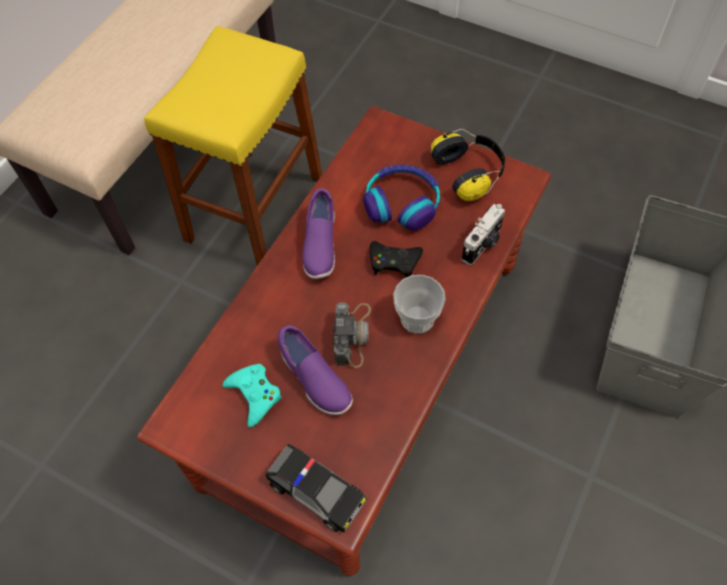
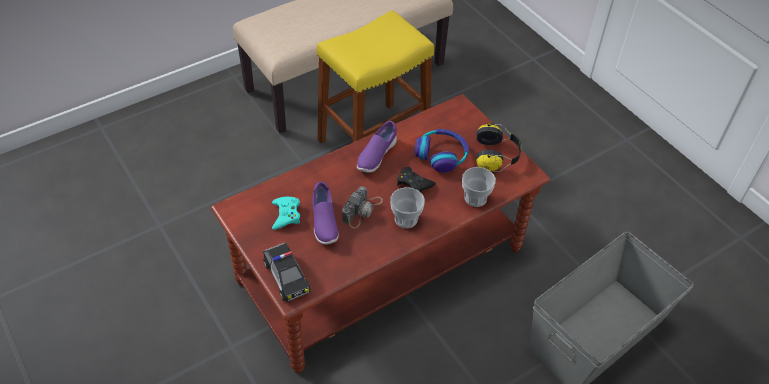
camera: 25 degrees right, 10 degrees down
camera [462,204,505,265] -> cup [462,167,496,207]

